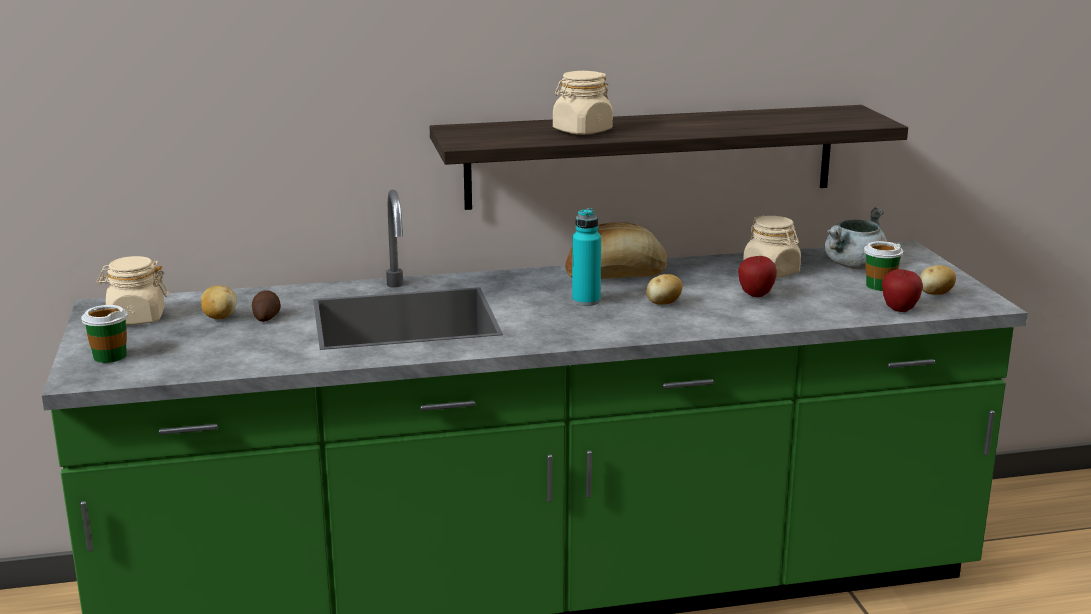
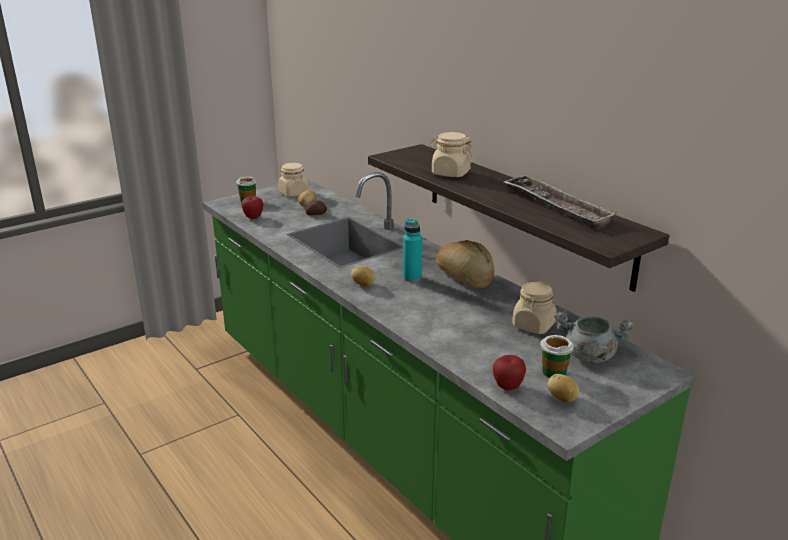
camera: 65 degrees right, 5 degrees up
potato [646,274,683,305] -> potato moved to [351,266,375,287]
apple [738,256,777,297] -> apple moved to [241,196,263,219]
none -> tray [504,175,617,229]

